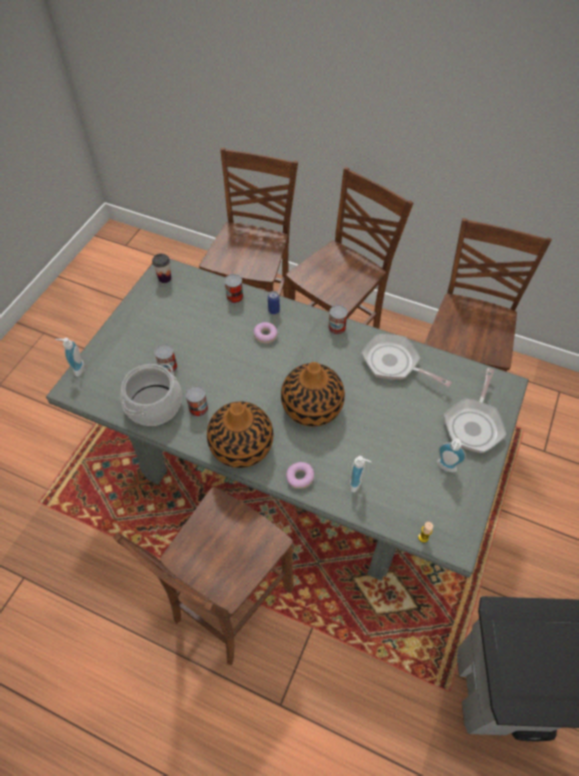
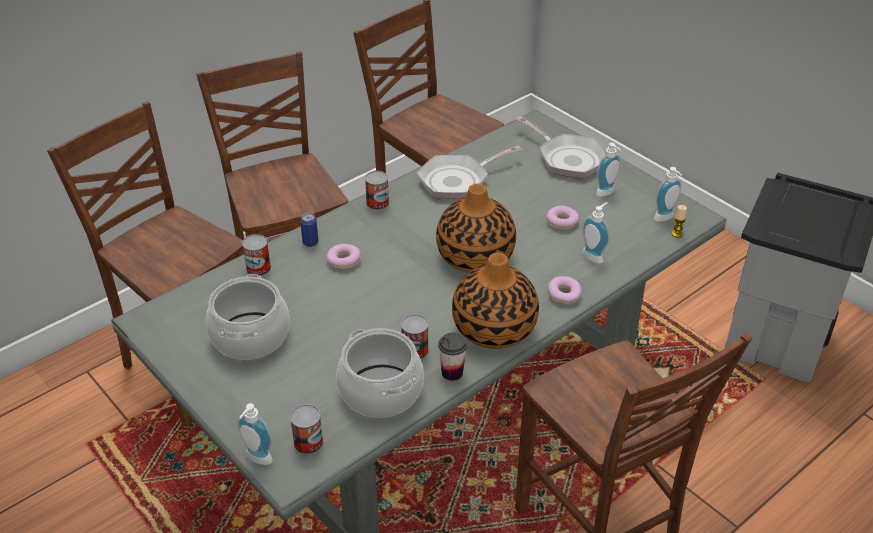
camera: 65 degrees left, 15 degrees down
cup [152,254,171,283] -> cup moved to [438,333,467,381]
can [154,344,177,373] -> can moved to [290,404,323,455]
none -> cooking pot [206,274,290,360]
none -> donut [546,206,579,230]
none -> soap dispenser [654,167,682,222]

